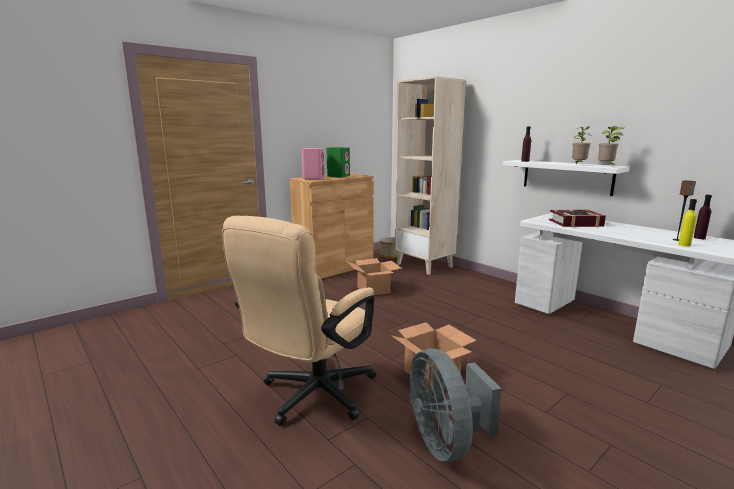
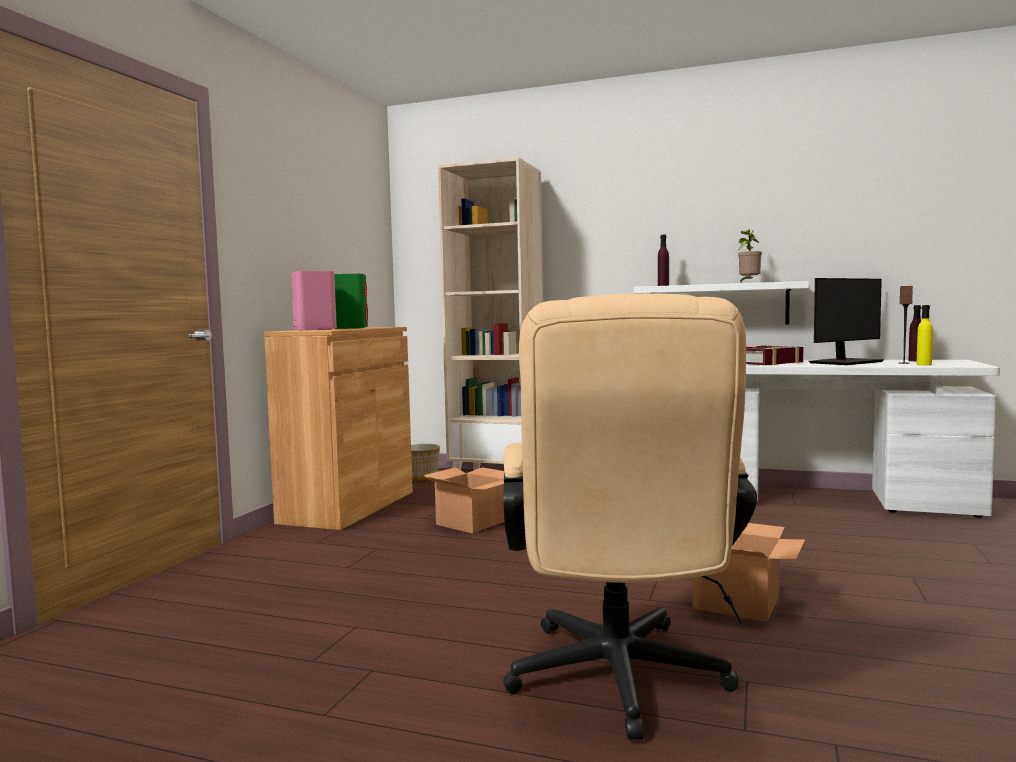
camera: 30 degrees left, 10 degrees down
grey fan [409,349,501,462] -> none
potted plant [598,126,625,165] -> none
none -> monitor [809,278,884,365]

